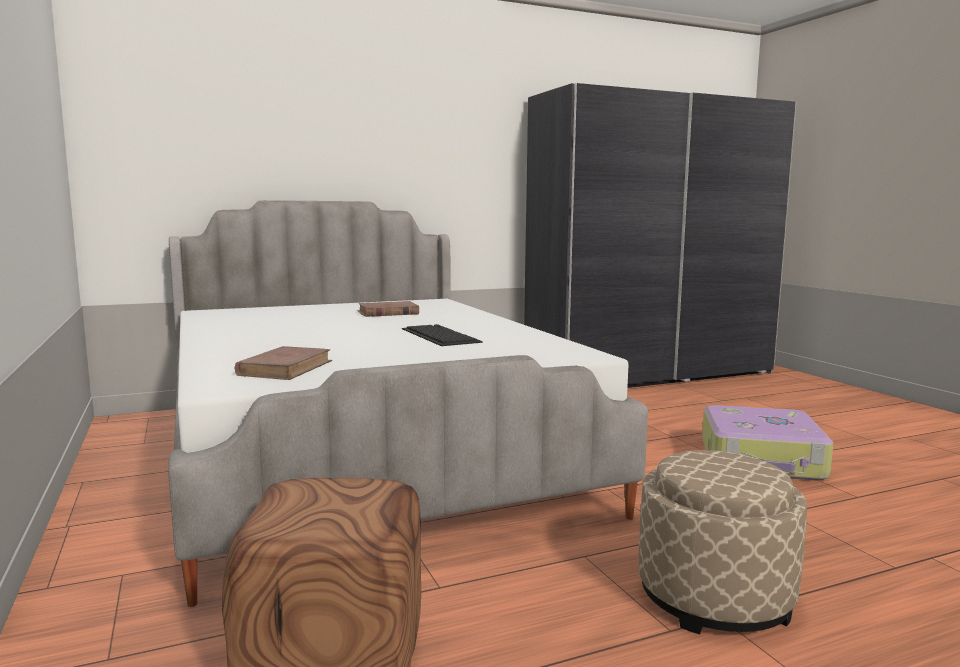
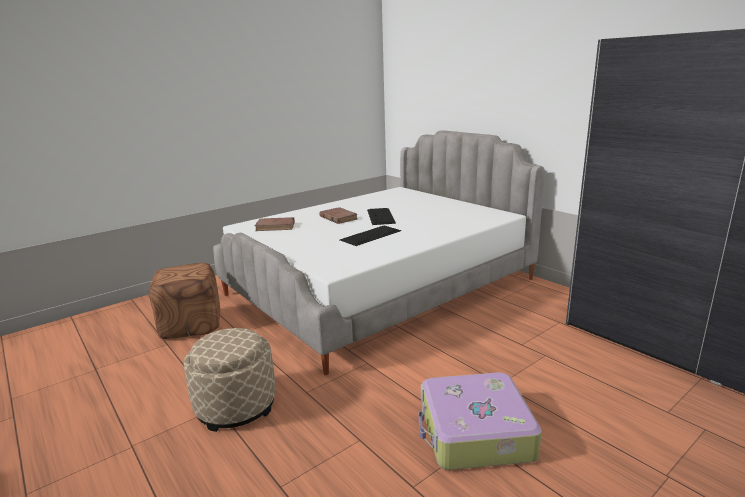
camera: 75 degrees right, 10 degrees up
brown book [358,301,419,317] -> brown book moved to [319,207,357,224]
none -> keyboard [367,208,396,225]

